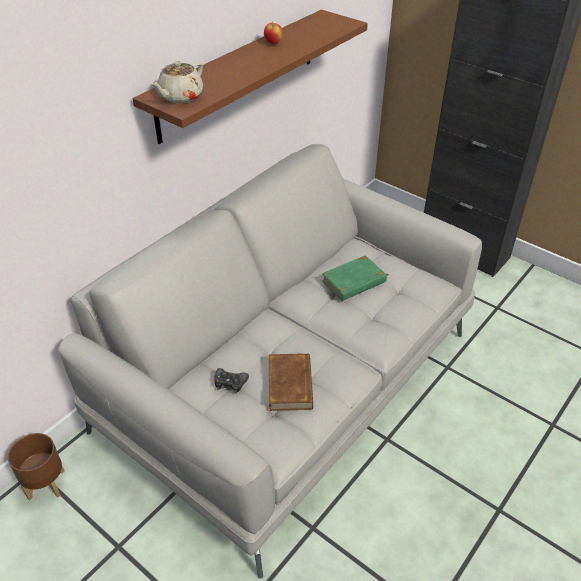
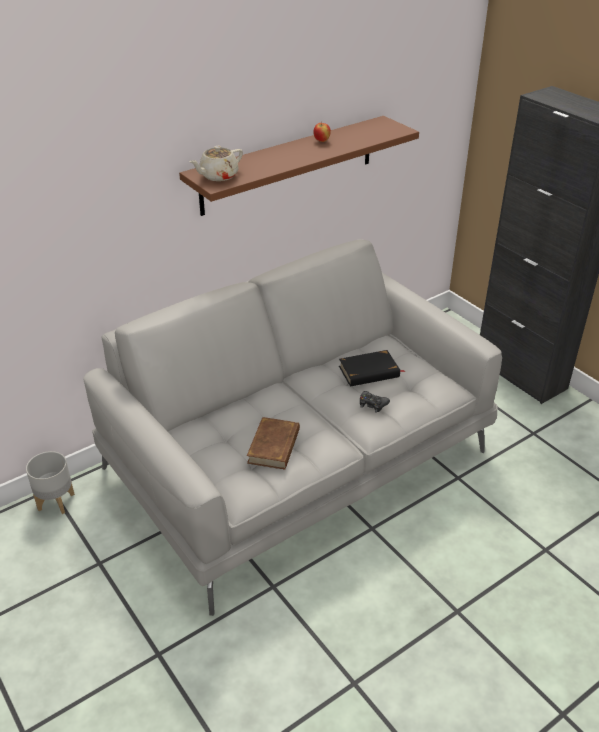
camera: 15 degrees right, 5 degrees down
brown planter [8,433,65,500] -> grey planter [26,451,75,514]
black game controller [214,368,249,394] -> black game controller moved to [360,391,390,413]
green book [322,255,388,301] -> black book [339,350,405,387]

